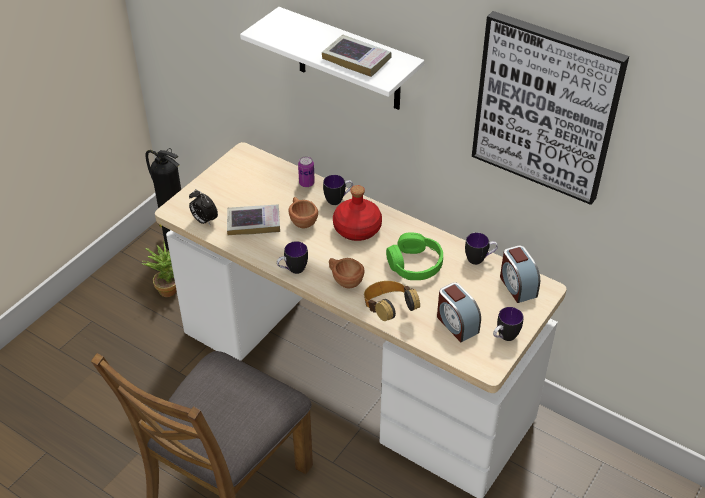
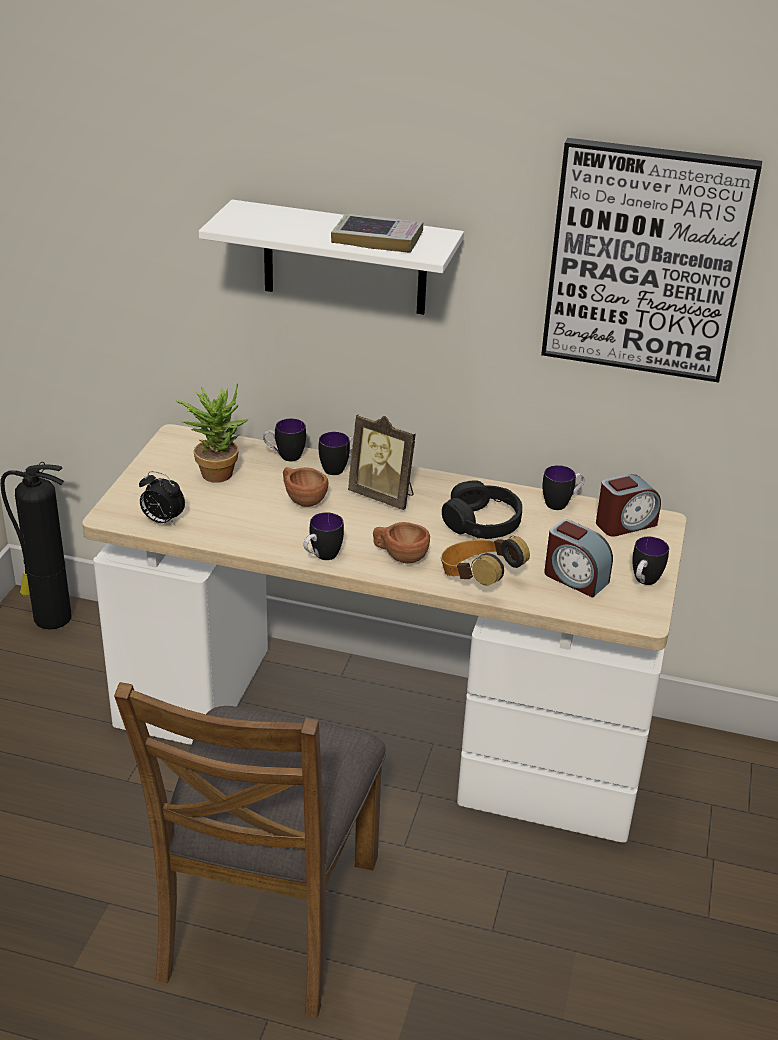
camera: 20 degrees left, 10 degrees down
potted plant [142,242,177,297] -> potted plant moved to [176,384,248,483]
book [227,204,280,235] -> none
can [298,157,315,187] -> mug [263,419,306,461]
red bottle [333,185,382,241] -> picture frame [348,414,416,510]
green headphones [386,233,443,280] -> black headphones [442,480,522,539]
alarm clock [500,245,540,303] -> alarm clock turned 75 degrees counterclockwise [596,474,661,537]

